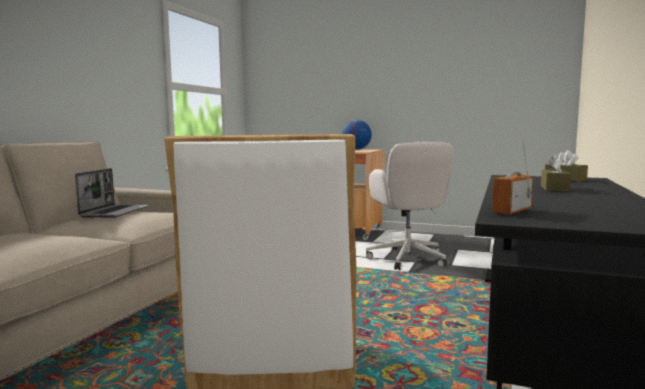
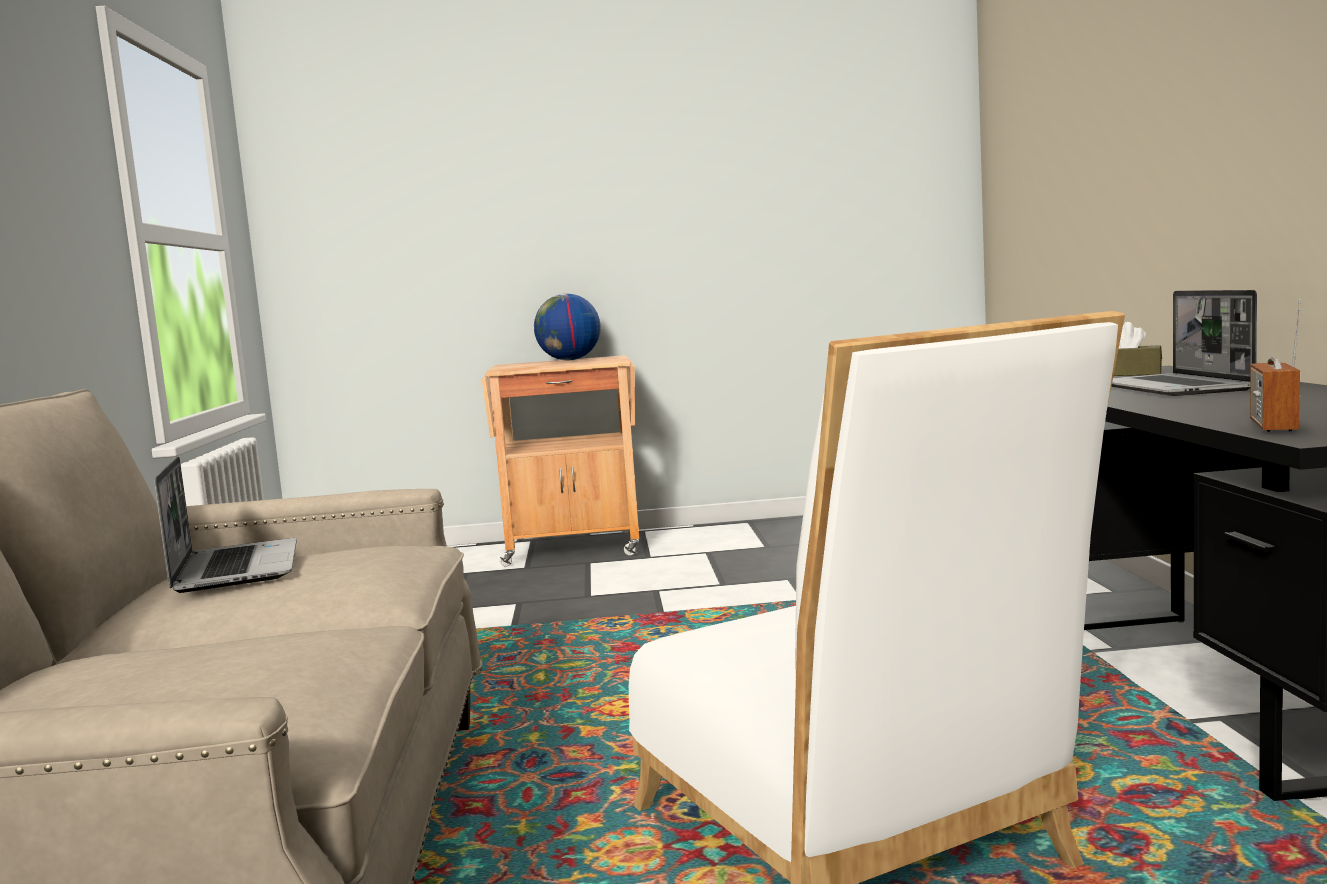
camera: 25 degrees left, 0 degrees up
white office chair [366,141,454,270] -> none
brown tissue box [541,155,571,191] -> laptop [1111,290,1257,396]

